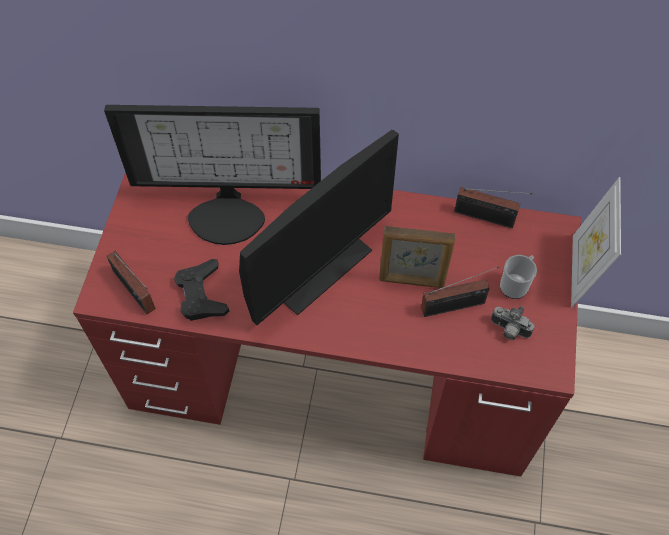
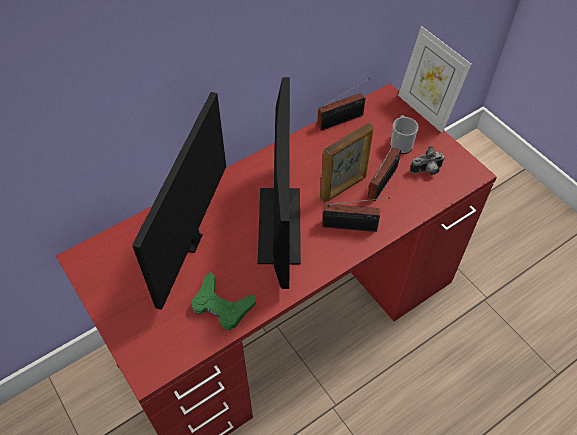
camera: 45 degrees left, 5 degrees down
monitor [104,105,321,245] -> monitor turned 150 degrees clockwise [132,92,226,310]
radio [107,251,156,314] -> radio moved to [322,197,390,232]
black game controller [174,259,229,321] -> green game controller [191,272,256,330]

